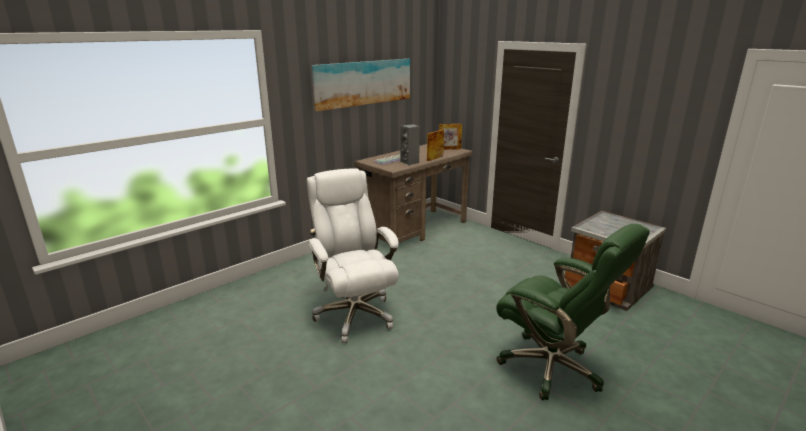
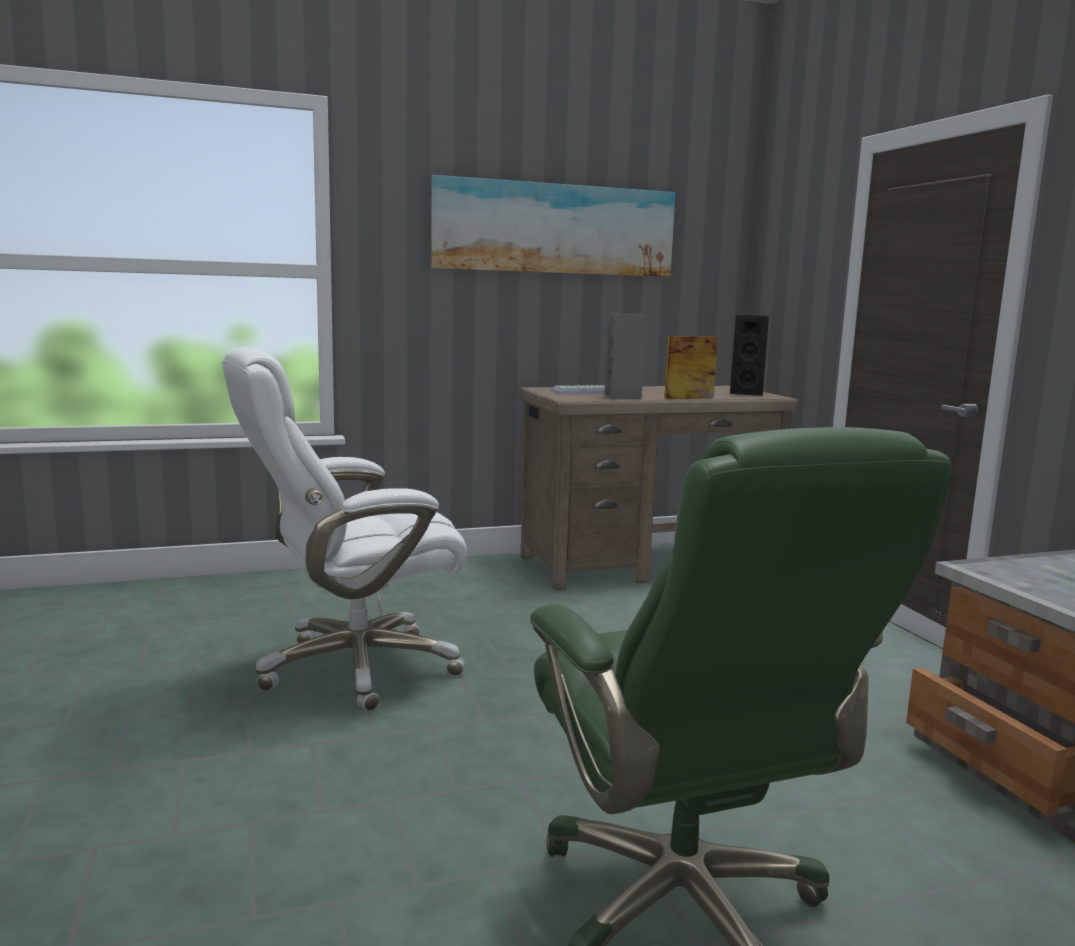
camera: 25 degrees right, 10 degrees down
white office chair [307,168,399,344] -> white office chair turned 120 degrees counterclockwise [222,347,467,711]
picture frame [439,124,462,150] -> black speaker [730,315,769,396]

